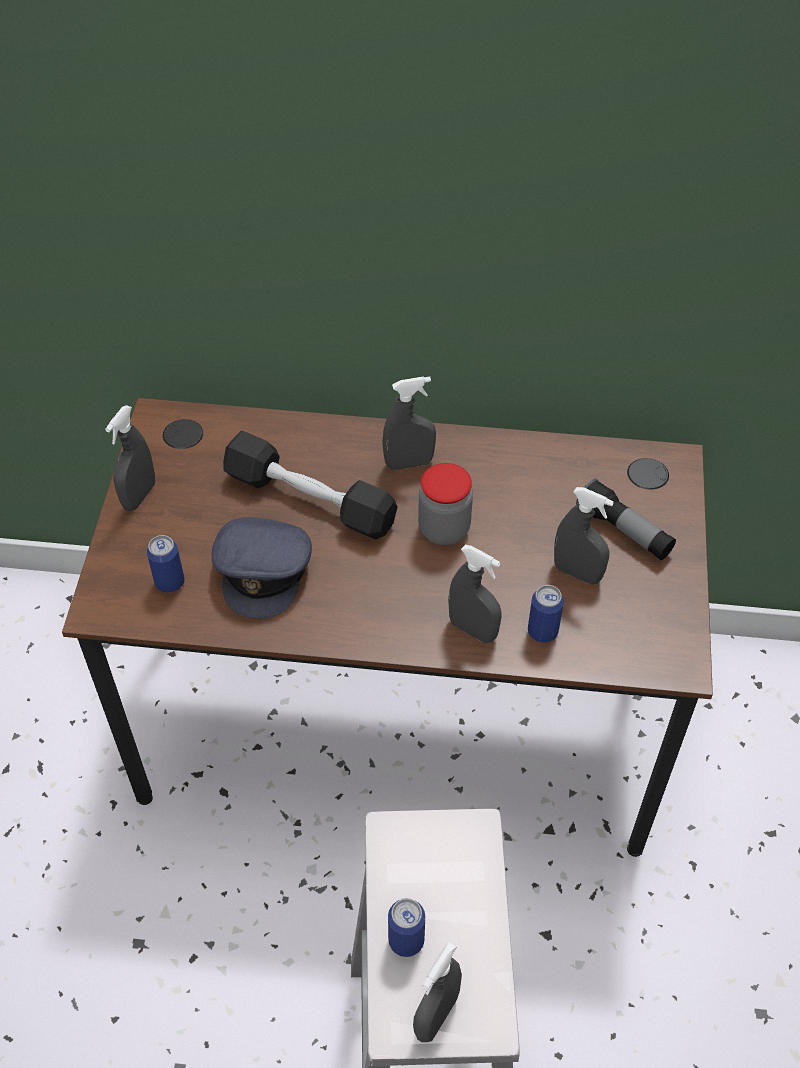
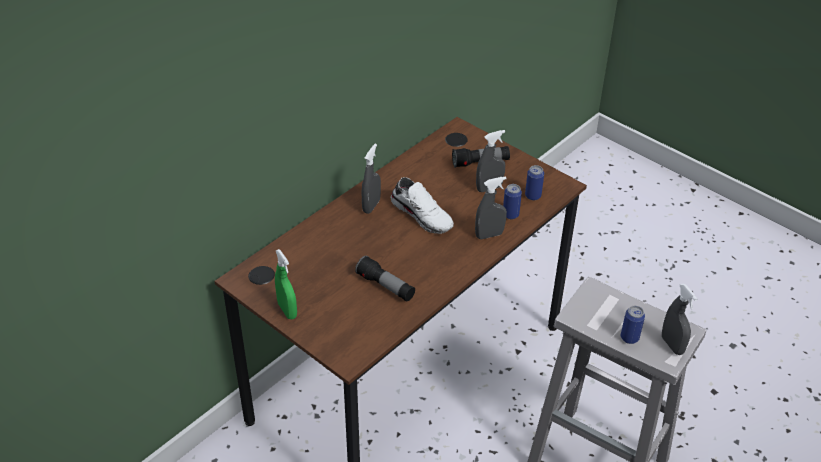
camera: 55 degrees left, 10 degrees down
grey spray bottle [105,405,155,511] -> green spray bottle [275,249,297,319]
can [147,535,185,593] -> can moved to [525,165,544,200]
grey cap [212,517,312,619] -> flashlight [355,256,415,301]
black dumbbell [223,431,397,539] -> none
jar [418,463,473,545] -> white shoe [391,177,454,234]

